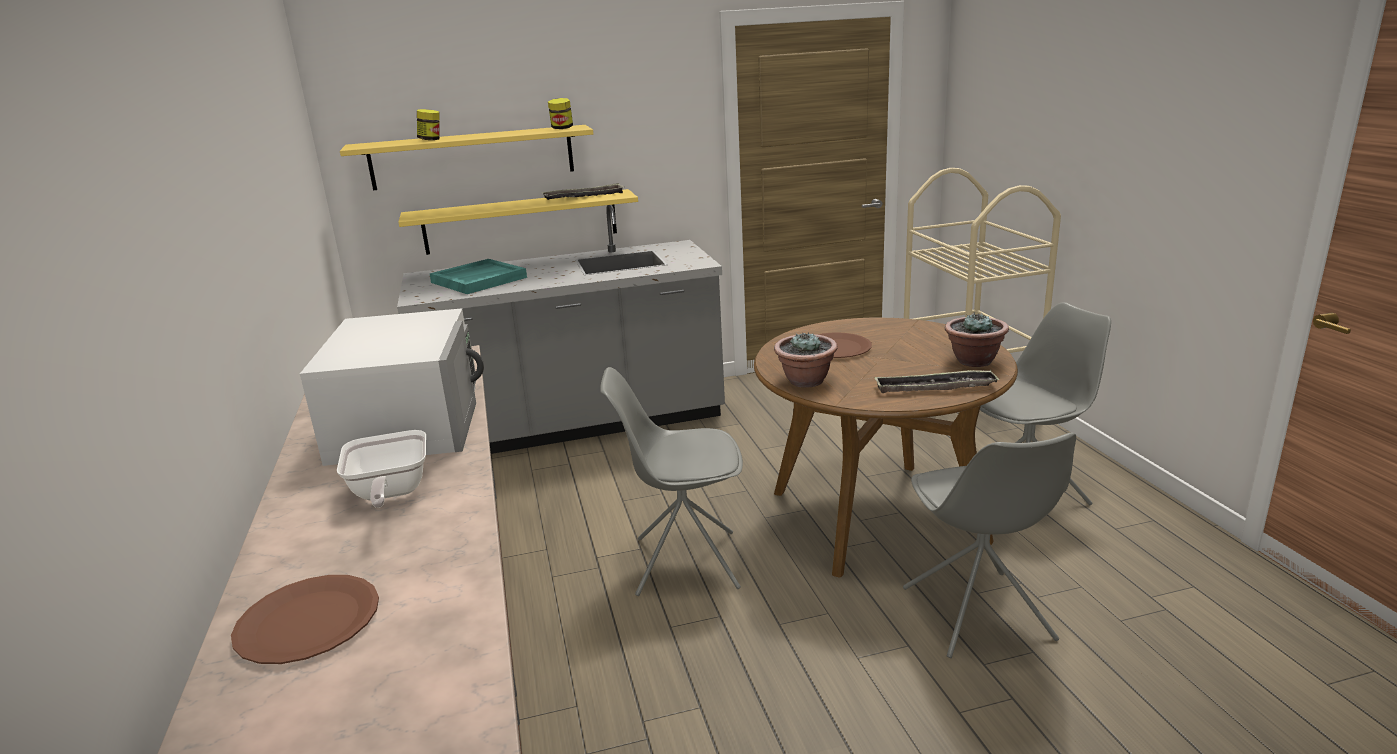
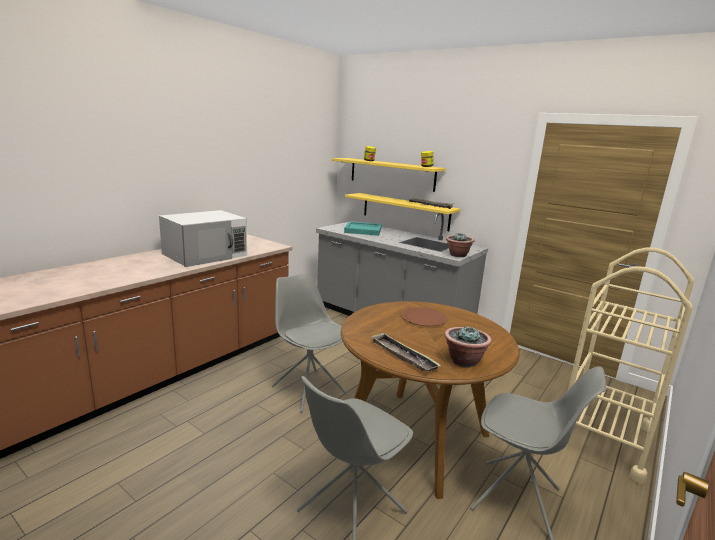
camera: 50 degrees right, 5 degrees down
brown plate [231,575,379,664] -> none
frying pan [337,430,426,508] -> none
potted plant [774,333,838,388] -> potted plant moved to [446,234,474,257]

